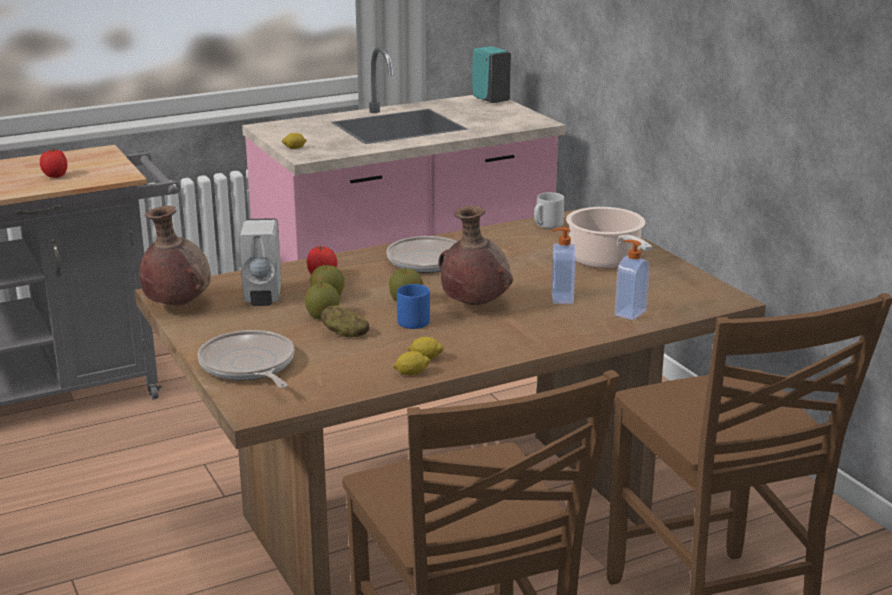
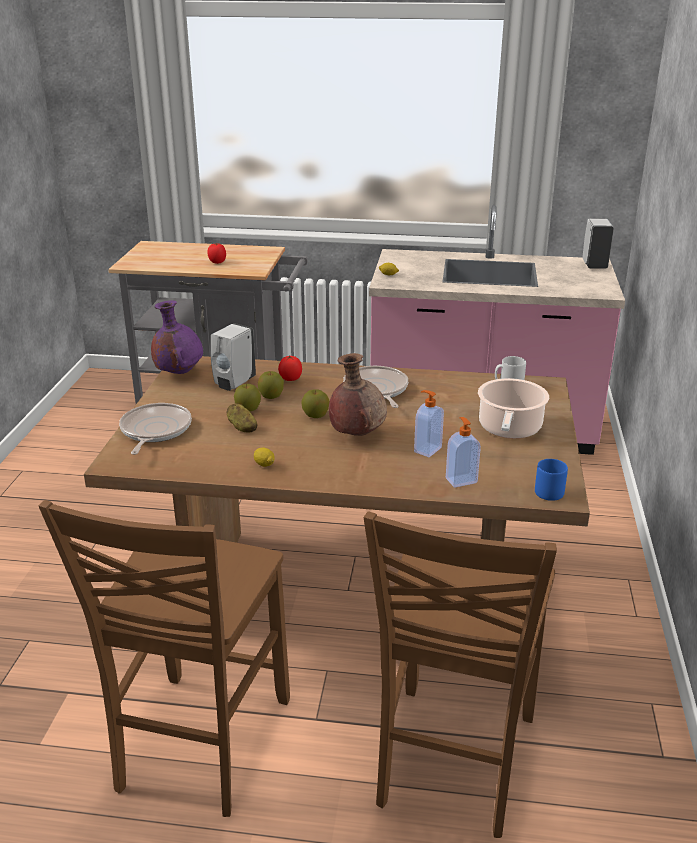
camera: 35 degrees right, 5 degrees up
brown vase [139,206,211,305] -> purple vase [151,300,203,374]
lemon [392,351,431,375] -> none
blue mug [397,284,430,329] -> blue mug moved to [535,459,568,501]
turquoise soap dispenser [472,46,511,103] -> white soap dispenser [582,218,614,269]

